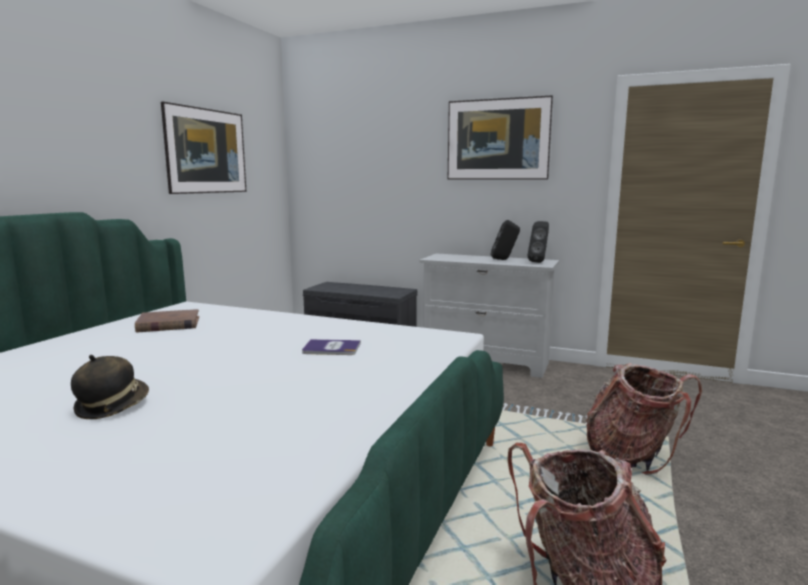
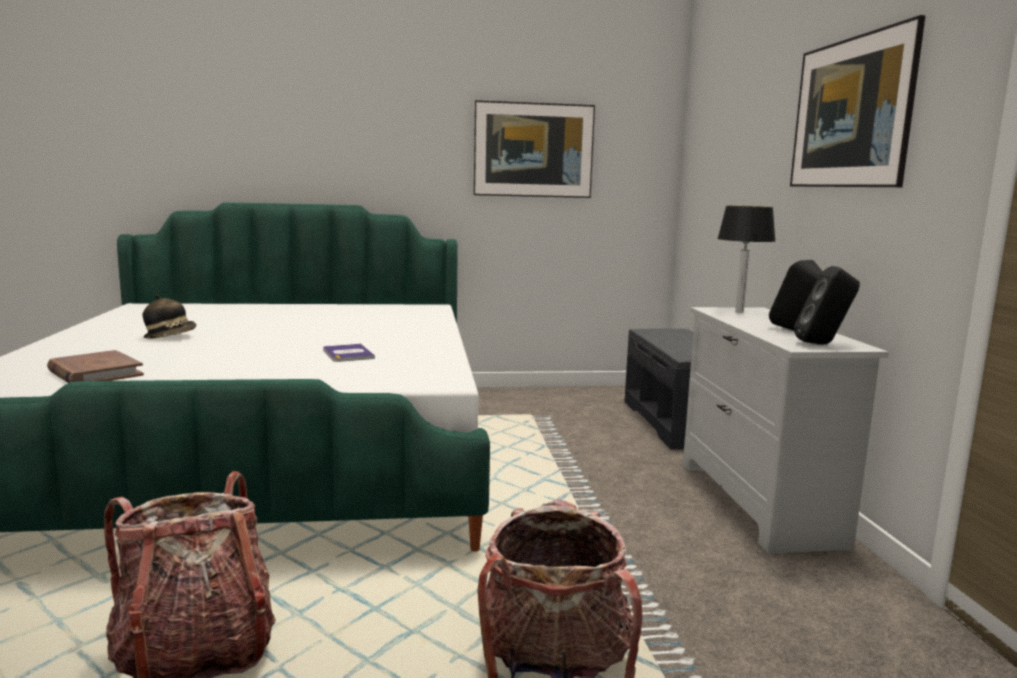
camera: 60 degrees right, 0 degrees up
brown book [135,309,199,333] -> brown book moved to [47,350,144,383]
none -> table lamp [717,206,776,313]

